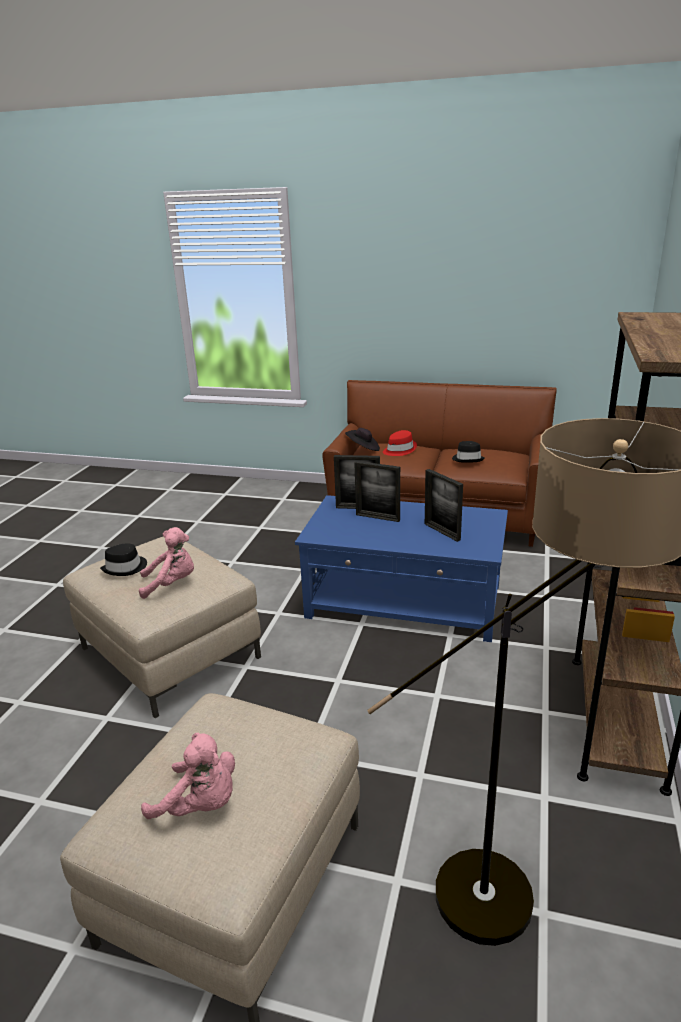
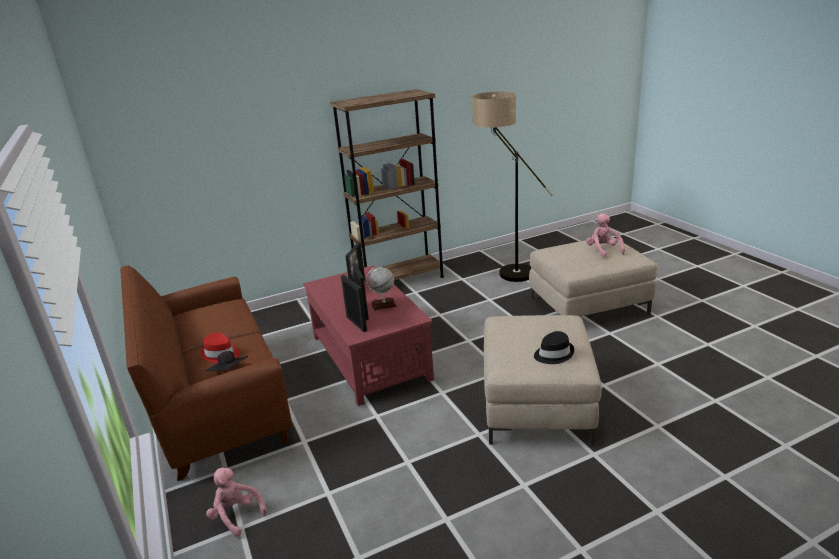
camera: 130 degrees left, 0 degrees up
pink plush toy [139,527,194,599] -> pink plush toy moved to [206,468,267,537]
blue coffee table [295,495,508,642] -> red coffee table [303,265,434,406]
black hat [452,441,485,463] -> none
none -> globe [366,267,397,310]

